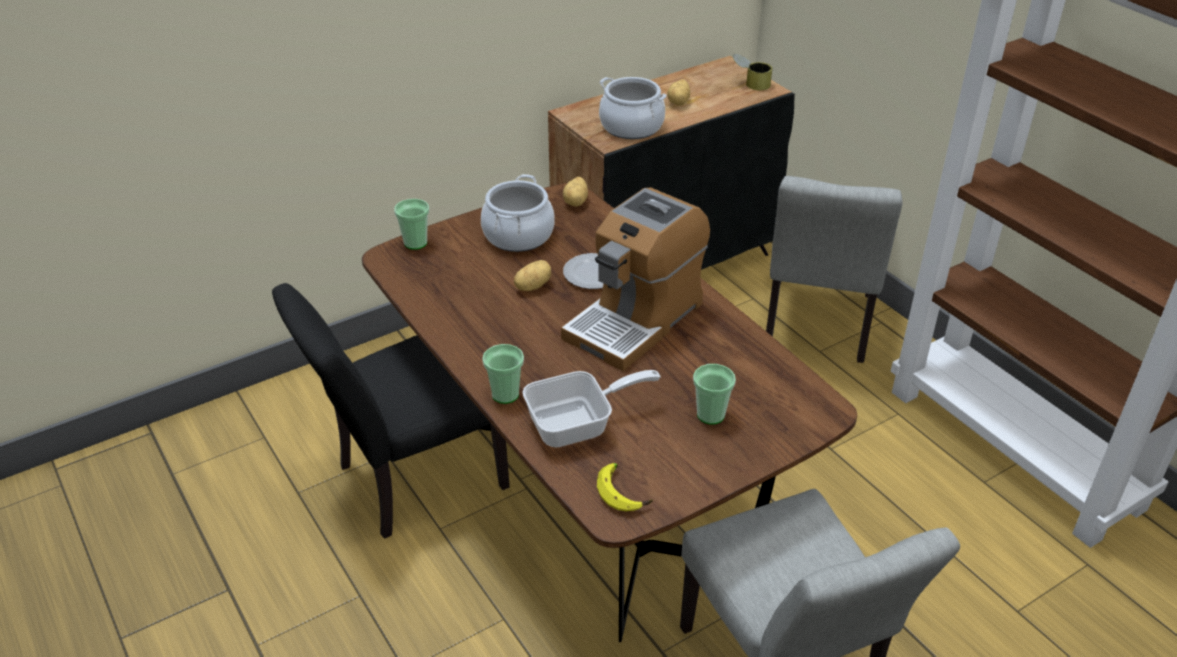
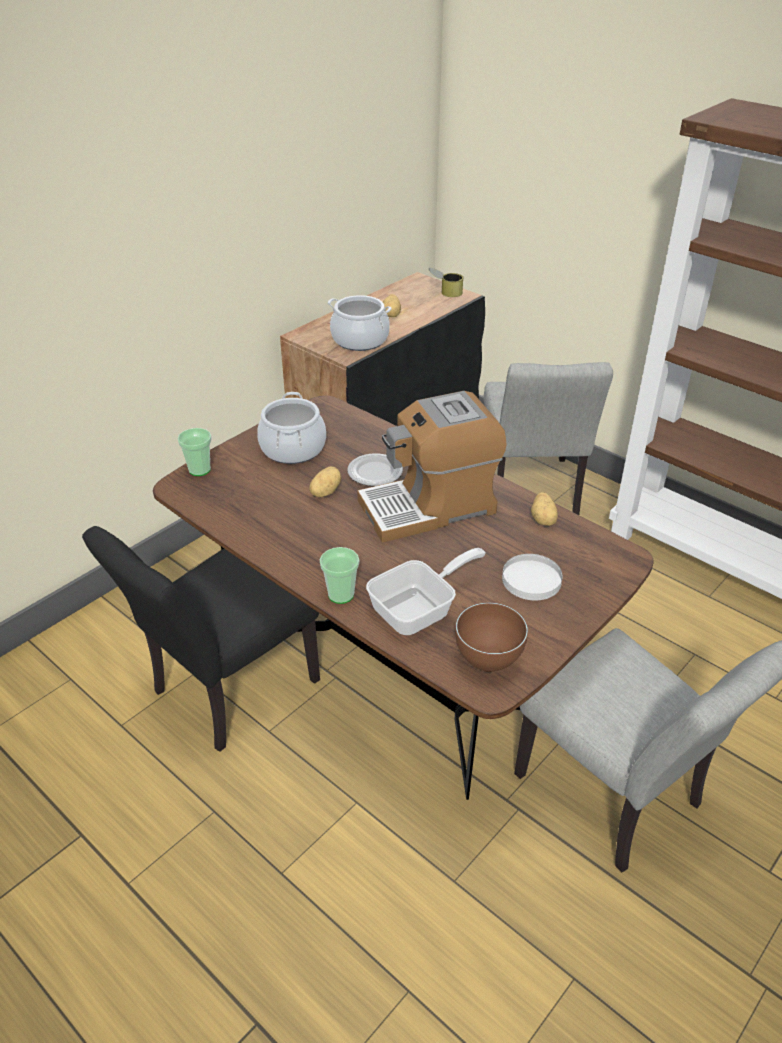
camera: 15 degrees left, 0 degrees up
coffee machine [561,188,710,371] -> coffee machine turned 45 degrees clockwise [357,391,506,543]
potato [563,177,588,207] -> potato moved to [531,492,558,526]
banana [597,463,653,511] -> brown bowl [455,602,528,672]
cup [693,364,736,424] -> white plate [502,554,563,600]

